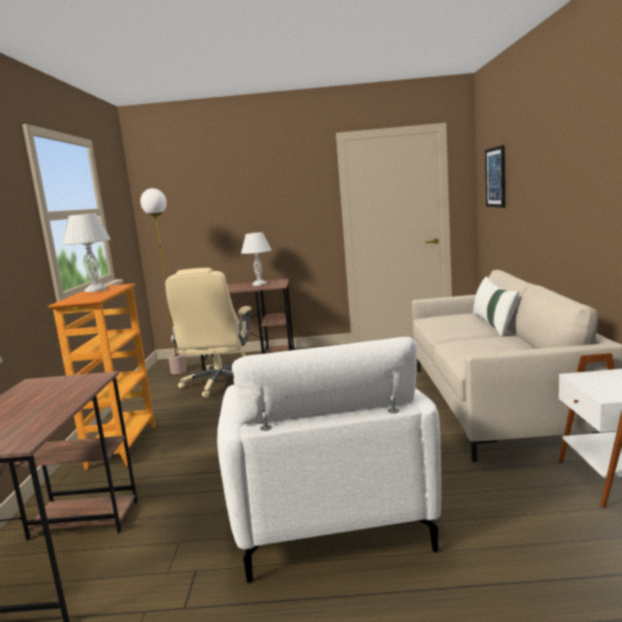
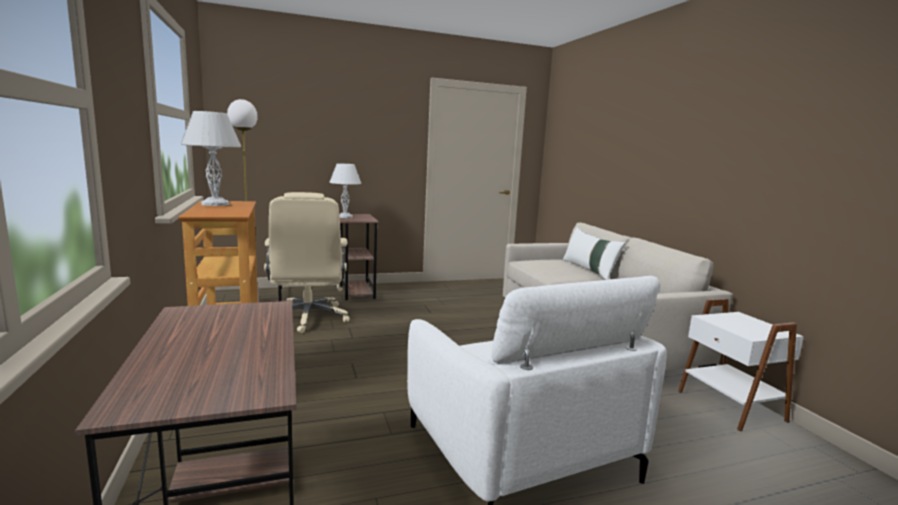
camera: 20 degrees left, 0 degrees up
picture [485,145,505,208] -> none

